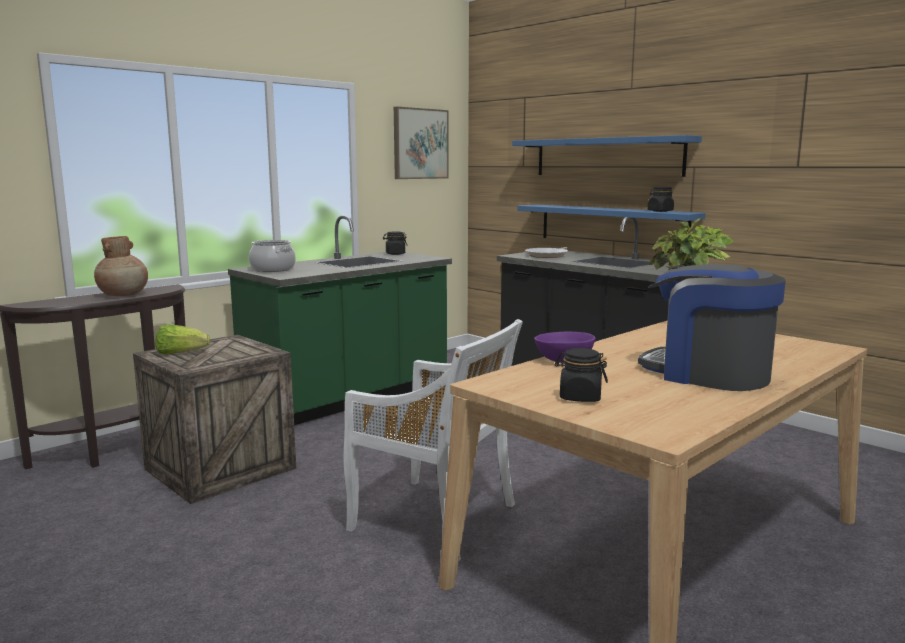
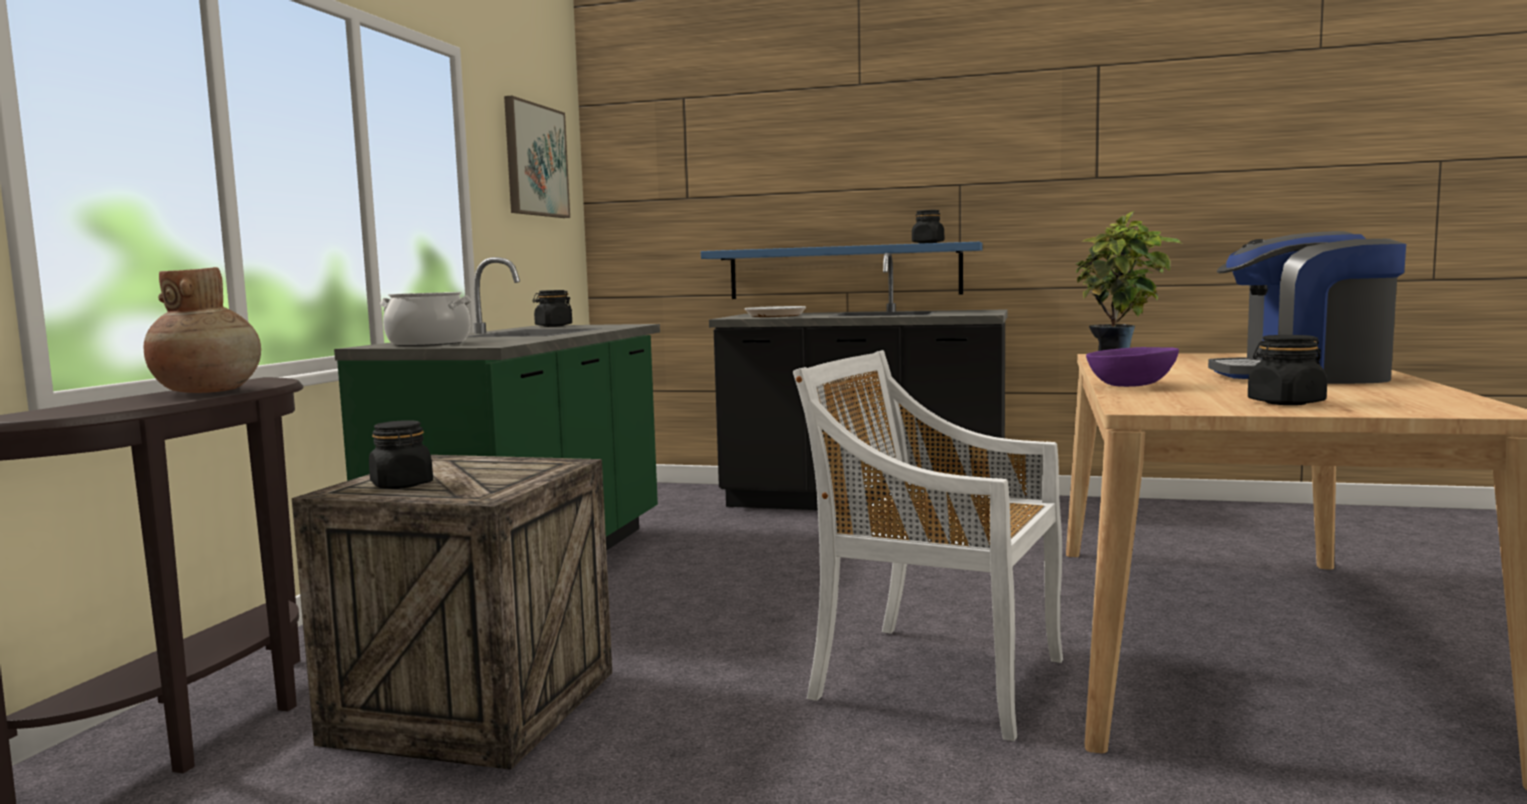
camera: 30 degrees left, 5 degrees down
lettuce [155,324,210,355] -> black jar [369,420,433,489]
white chair [343,319,523,561] -> white chair turned 150 degrees counterclockwise [793,350,1063,741]
blue shelf [512,135,702,177] -> none

